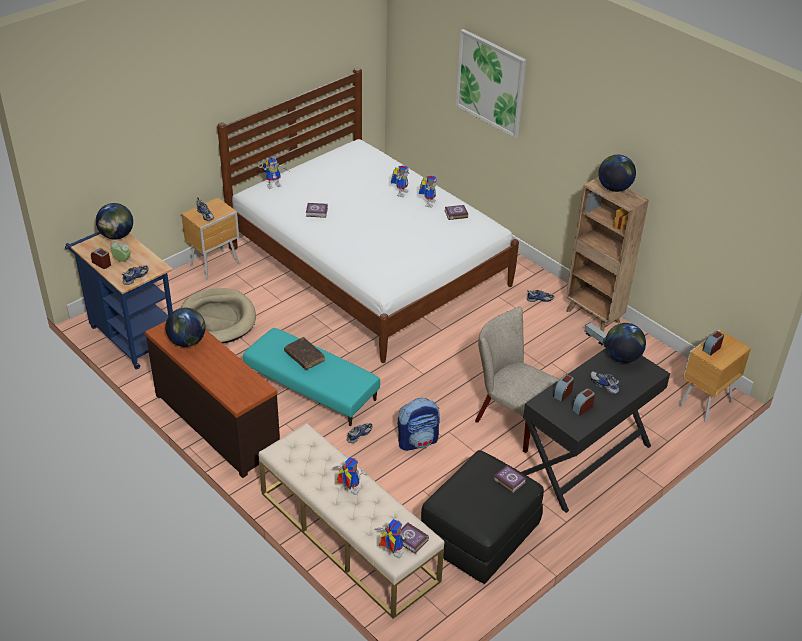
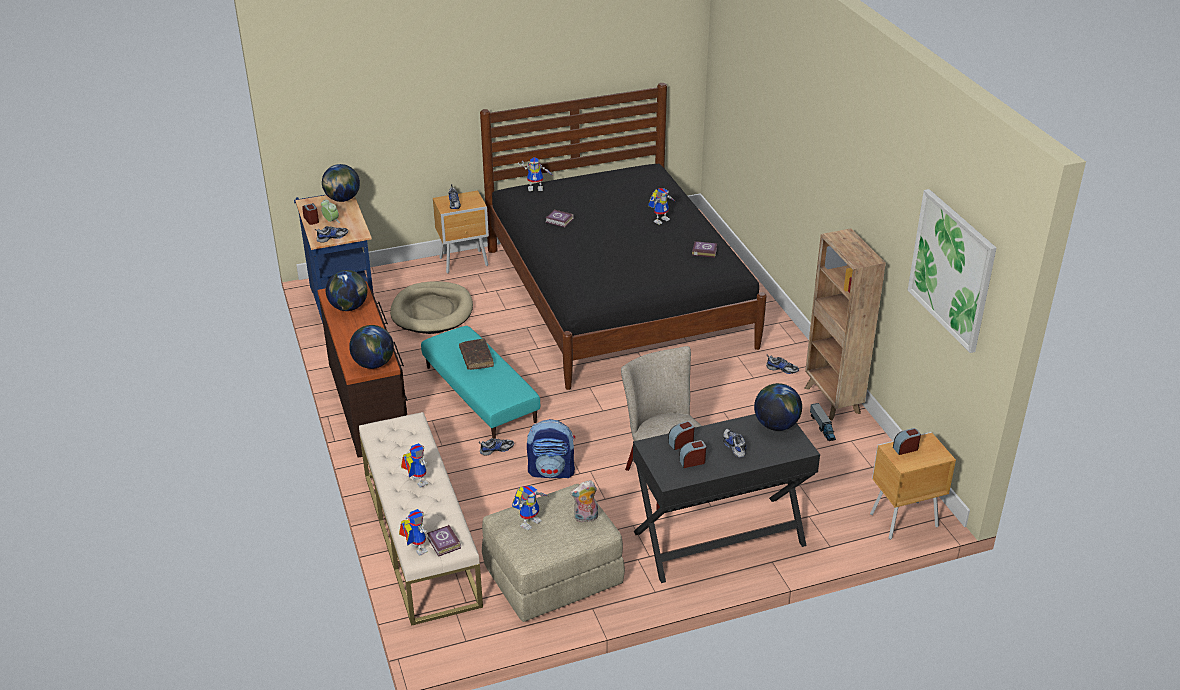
camera: 25 degrees right, 5 degrees down
white bed [217,68,519,363] -> black bed [480,83,767,390]
toy robot [419,175,437,208] -> toy robot moved to [512,486,547,531]
black ottoman [421,450,544,584] -> beige ottoman [482,484,625,622]
picture [456,29,526,138] -> picture moved to [908,189,996,353]
book [493,465,526,493] -> plush toy [570,480,598,523]
globe [598,155,636,192] -> globe moved to [349,325,394,369]

